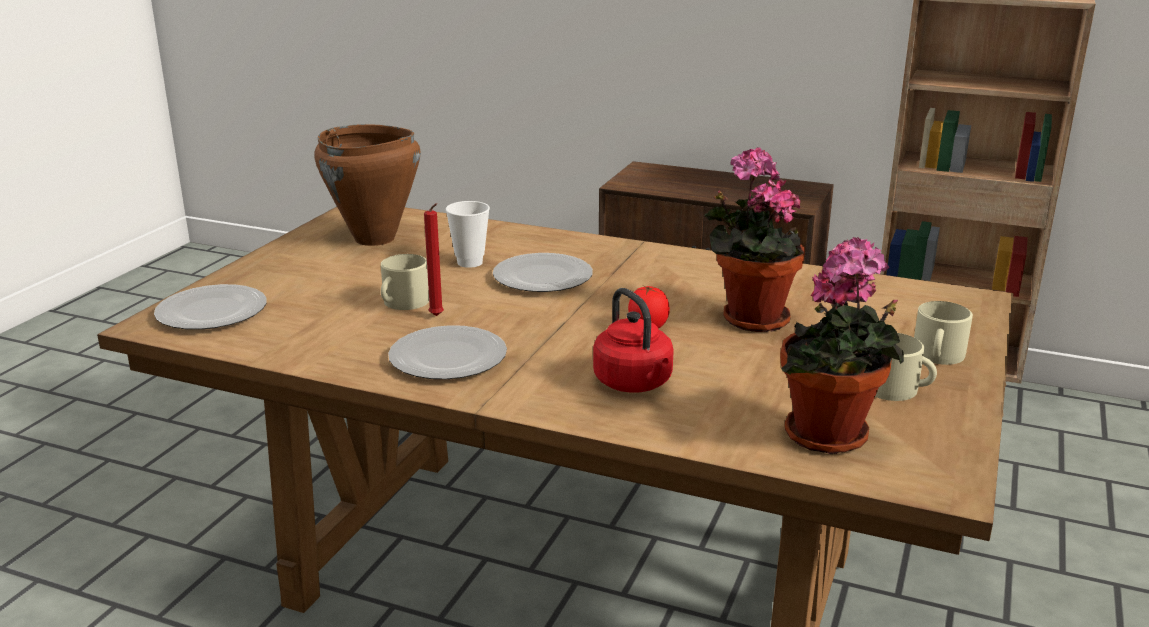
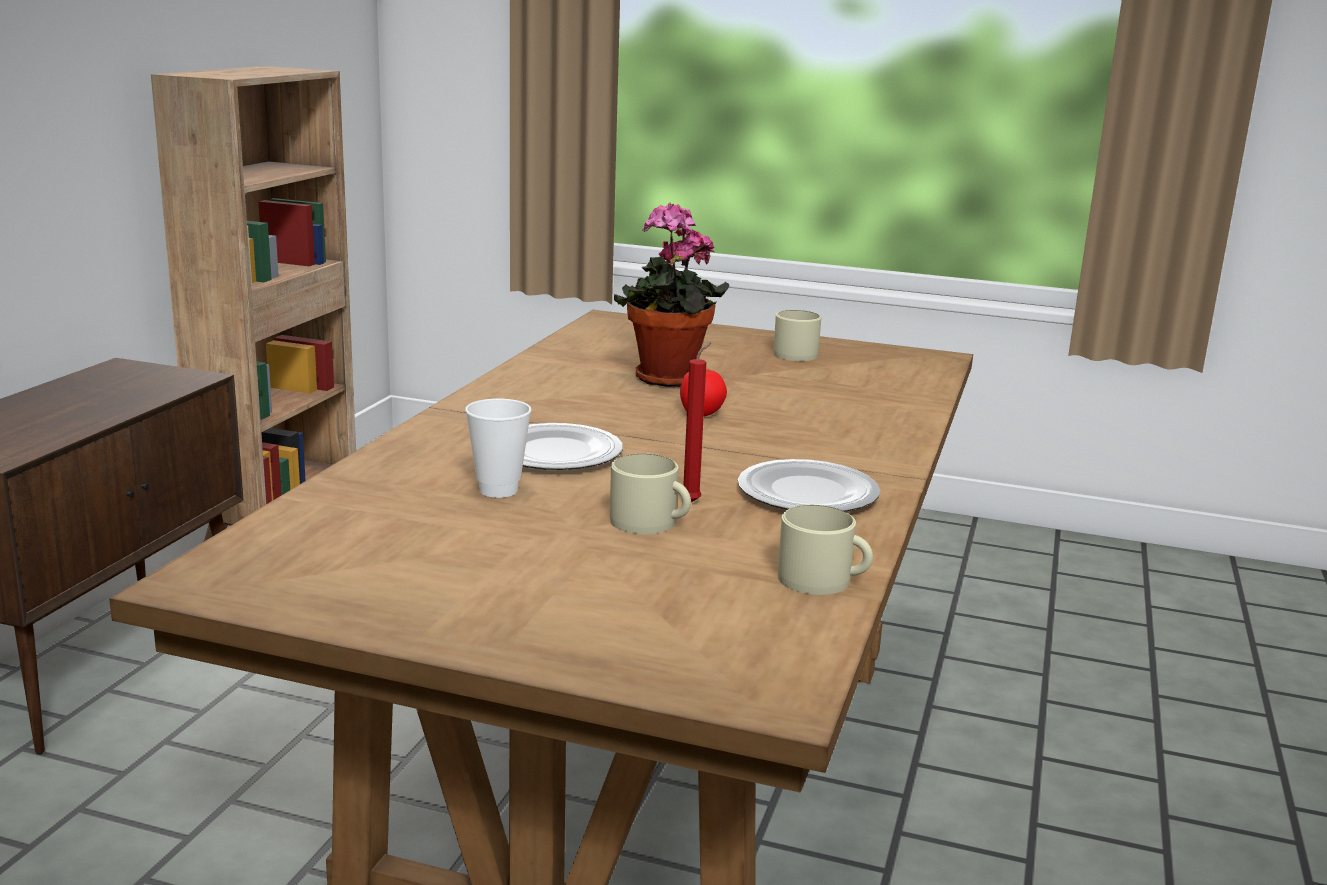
camera: 95 degrees left, 5 degrees down
plate [154,284,267,330] -> none
brown cooking pot [314,124,421,246] -> none
red kettle [593,288,674,393] -> none
potted plant [780,237,904,454] -> none
beige mug [914,301,973,365] -> beige mug moved to [778,505,873,595]

